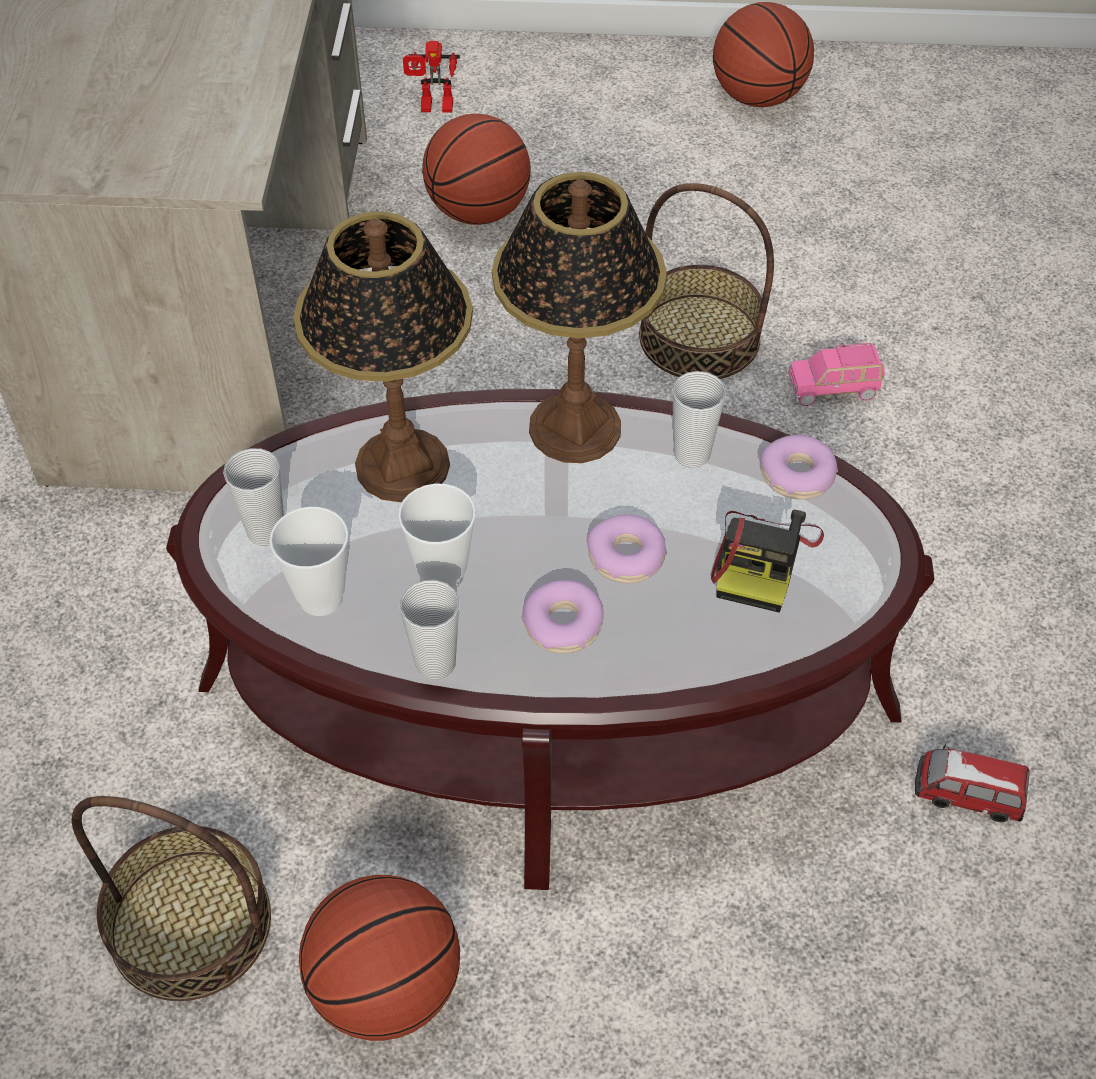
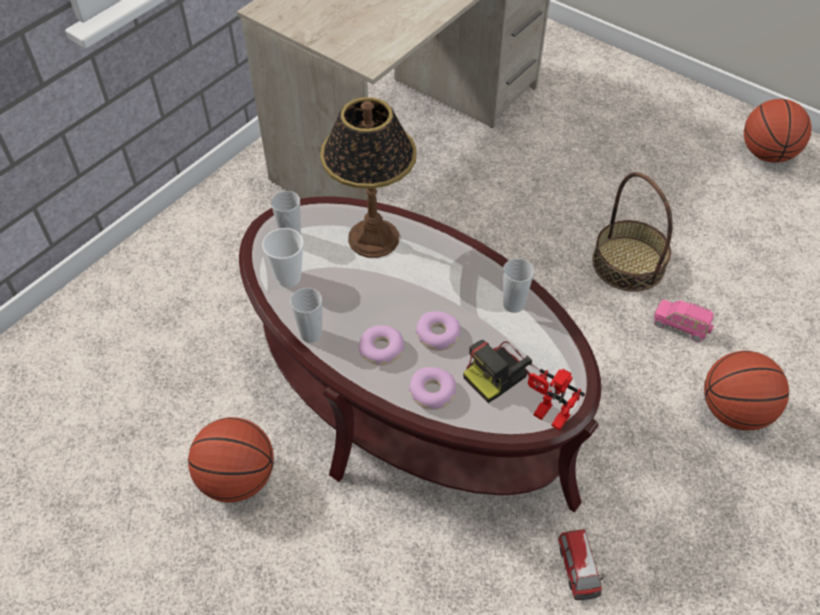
camera: 35 degrees right, 0 degrees up
basket [71,796,271,1001] -> none
cup [398,484,476,589] -> none
toy robot [403,41,460,112] -> toy robot moved to [528,369,585,431]
basketball [422,114,531,225] -> basketball moved to [704,351,789,431]
table lamp [492,172,667,463] -> none
donut [760,435,838,500] -> donut moved to [409,367,456,410]
toy car [915,744,1030,822] -> toy car turned 150 degrees counterclockwise [558,529,603,600]

